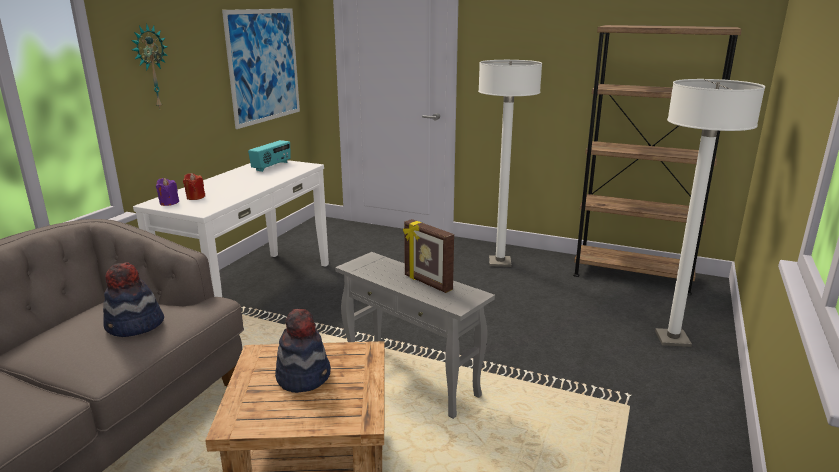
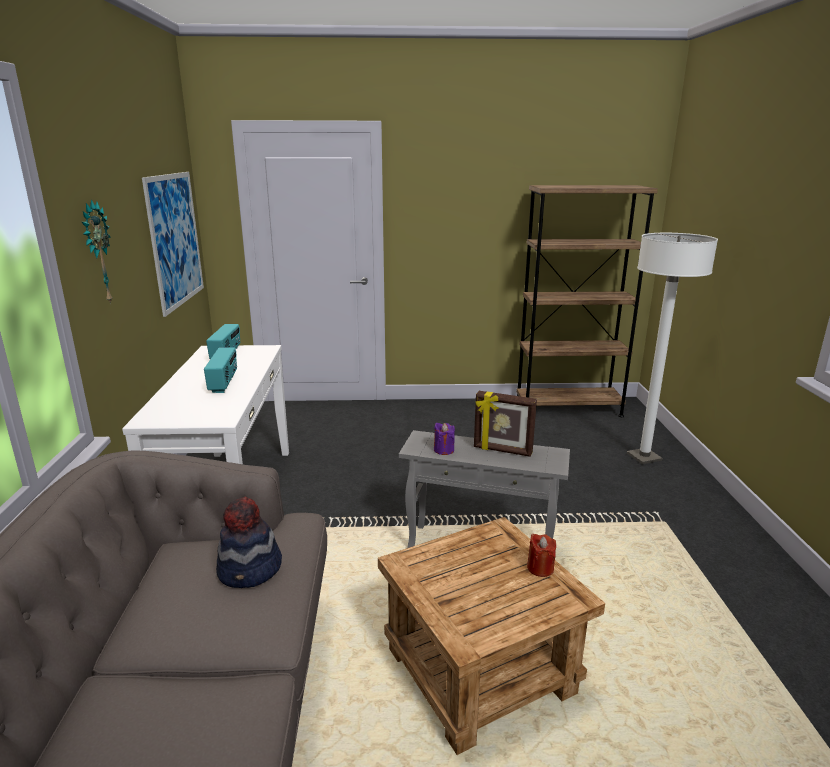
camera: 25 degrees left, 0 degrees up
purple candle [156,178,179,206] -> purple candle moved to [434,423,455,455]
red candle [183,173,205,200] -> red candle moved to [527,534,556,577]
hat [275,308,331,393] -> none
white floor lamp [478,60,542,267] -> none
none -> radio [204,347,237,393]

